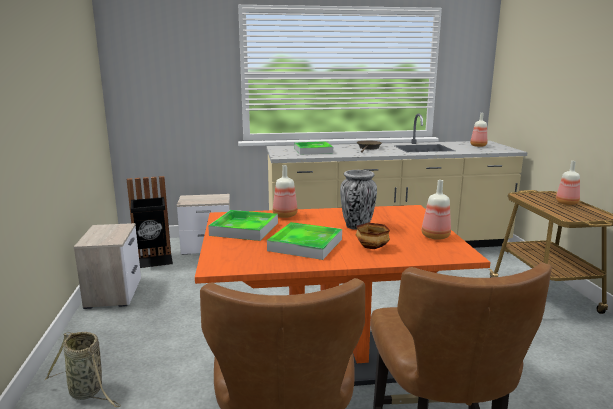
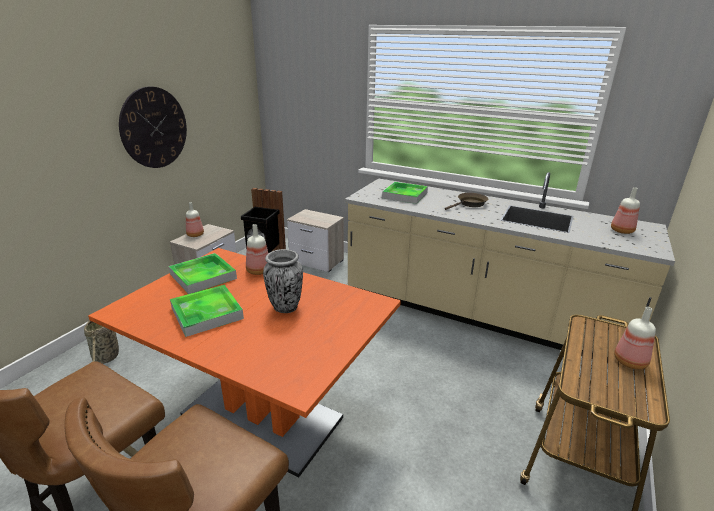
camera: 35 degrees right, 10 degrees up
bowl [356,222,390,249] -> none
bottle [422,180,451,240] -> bottle moved to [186,202,204,237]
none -> wall clock [119,86,187,168]

